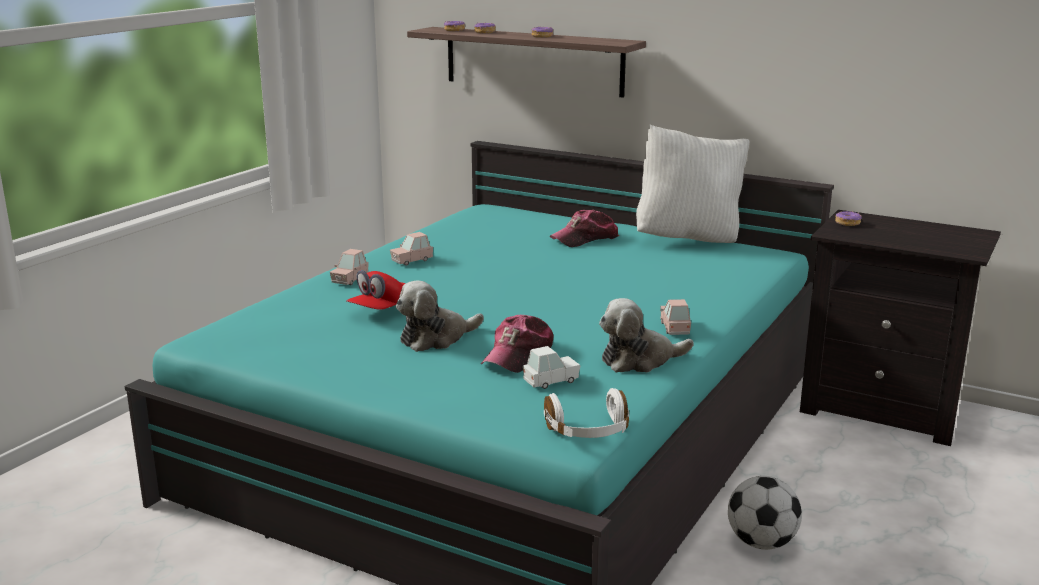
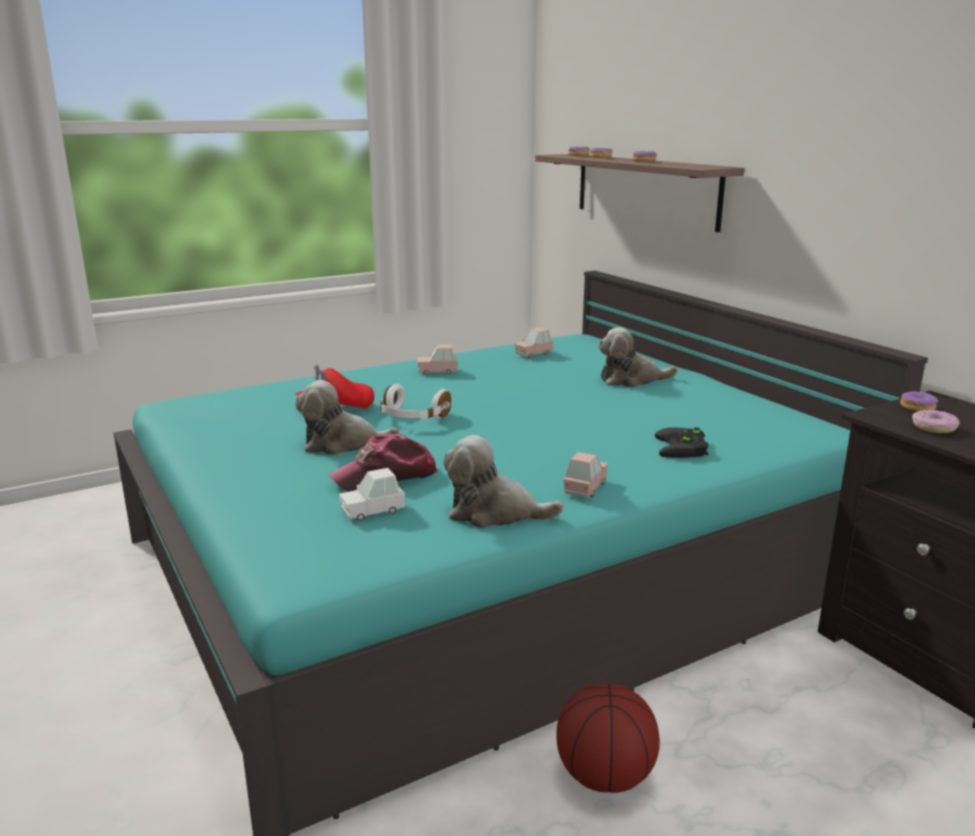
camera: 30 degrees right, 0 degrees up
pink toy car [330,249,369,285] -> pink toy car moved to [515,327,554,358]
white toy car [523,346,581,389] -> white toy car turned 150 degrees clockwise [339,468,405,521]
white headphones [544,388,629,438] -> white headphones moved to [380,384,451,419]
cap [550,210,619,247] -> plush toy [598,327,678,387]
white pillow [636,124,749,243] -> none
football [728,476,802,550] -> basketball [557,683,660,793]
none -> black game controller [655,427,709,458]
none -> donut [912,410,959,433]

